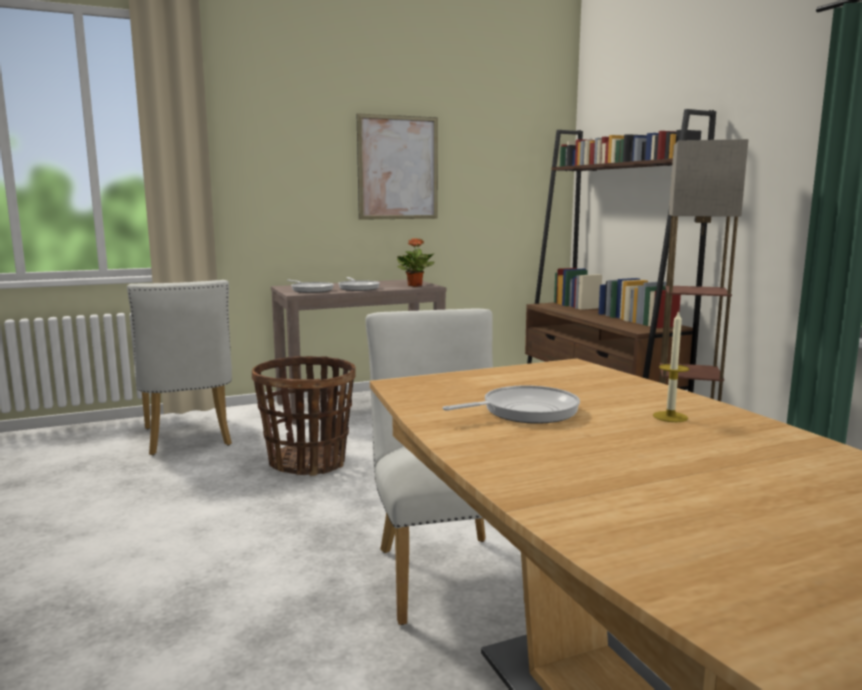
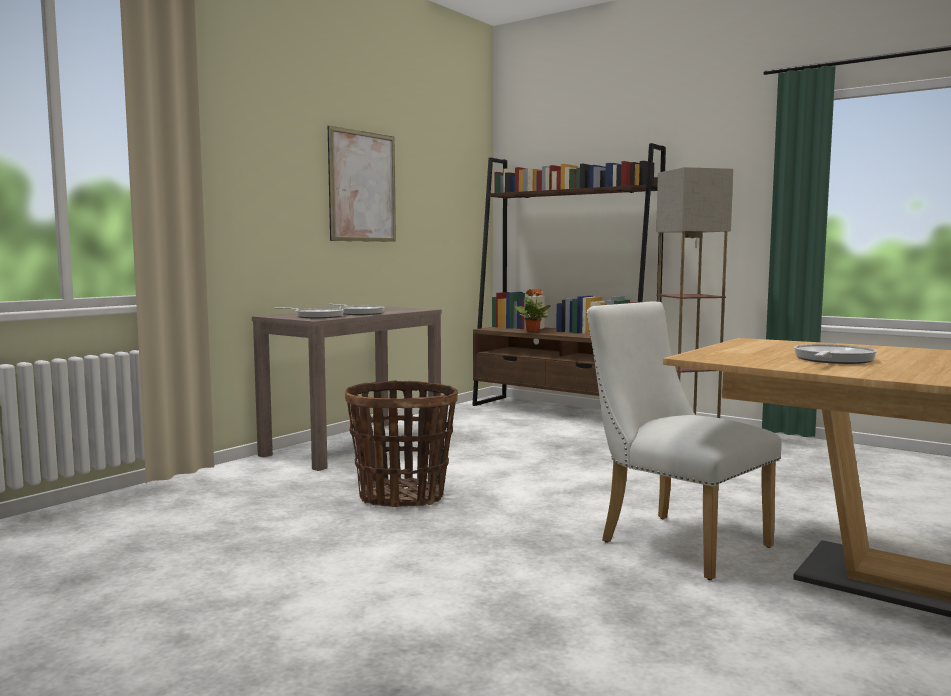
camera: 30 degrees left, 5 degrees down
white chair [127,280,232,455] -> none
potted plant [397,238,435,287] -> potted plant moved to [514,289,551,332]
candle [653,310,689,422] -> none

